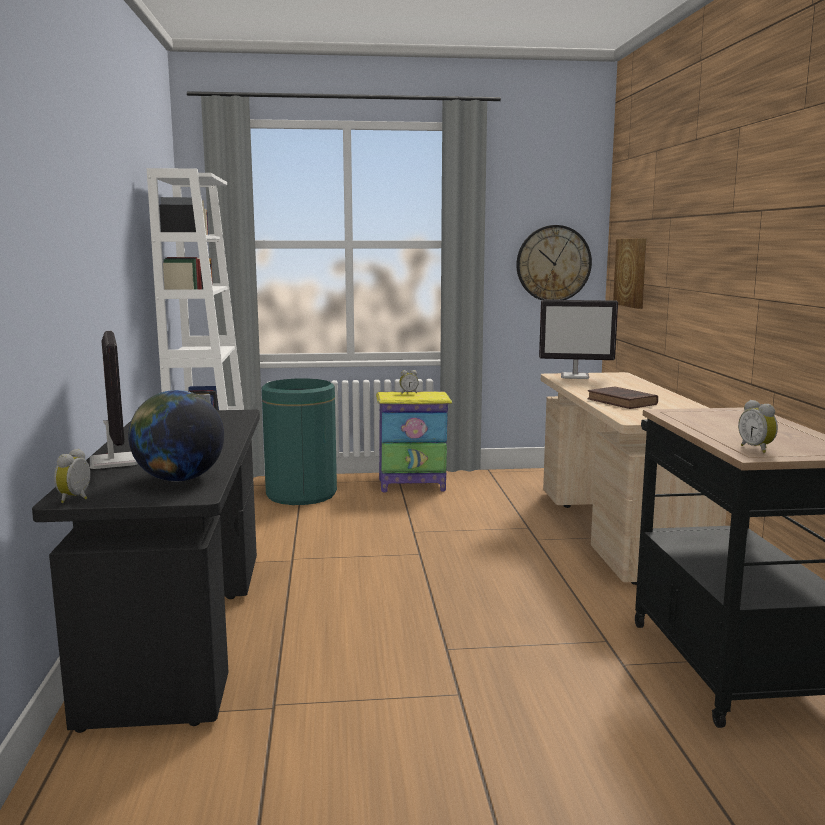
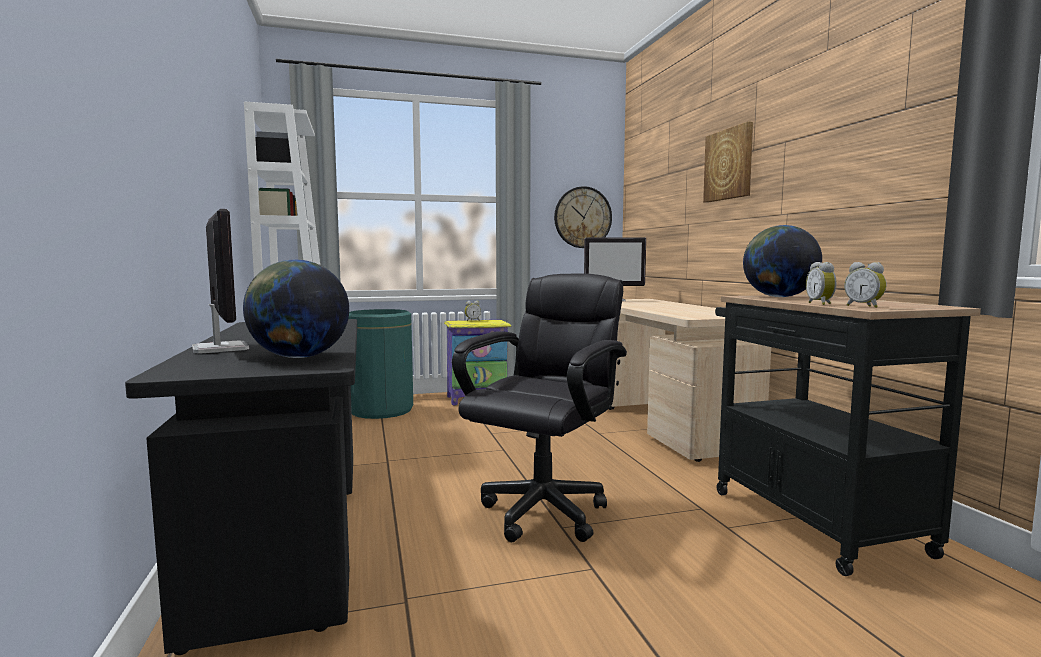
camera: 10 degrees left, 5 degrees down
alarm clock [54,448,90,503] -> alarm clock moved to [806,262,837,305]
brown book [587,386,658,409] -> none
picture [613,238,647,309] -> picture moved to [703,122,753,203]
none -> black office chair [452,273,627,542]
none -> globe [743,225,822,297]

